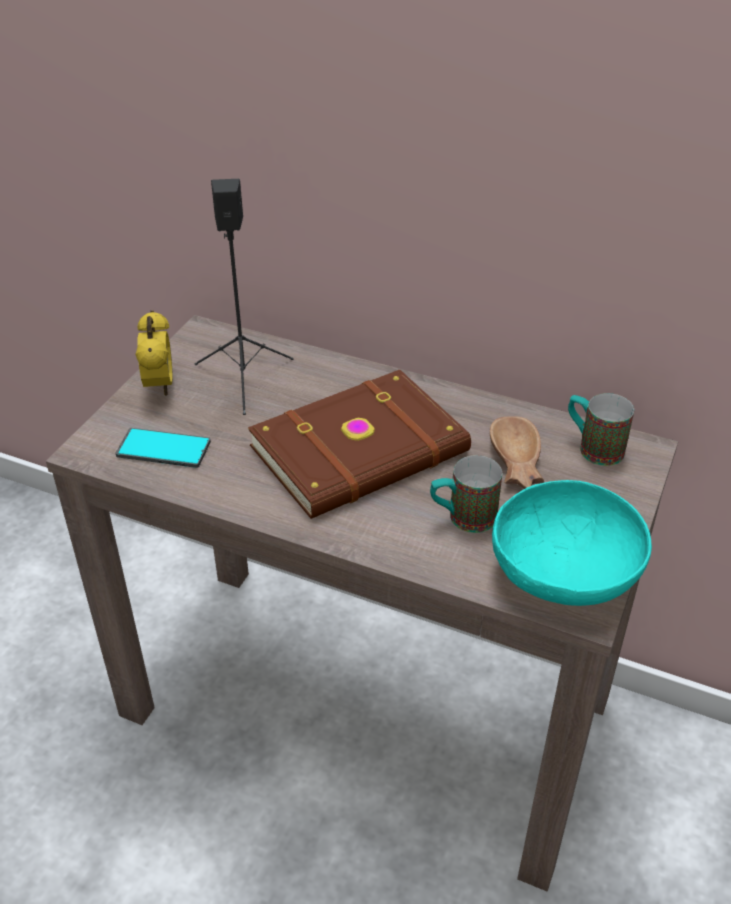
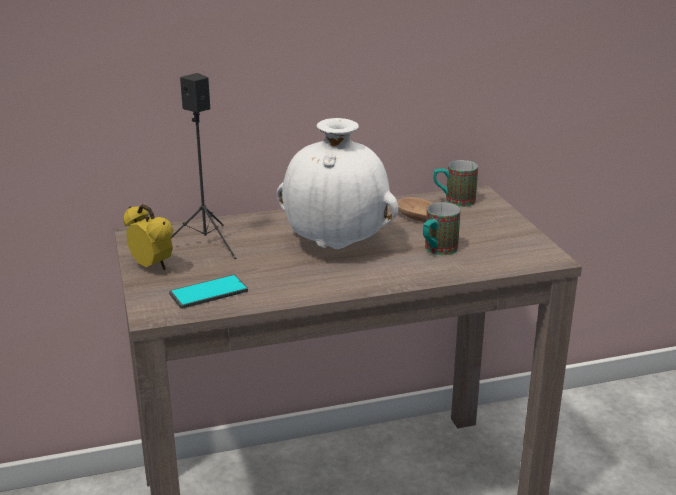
camera: 40 degrees left, 15 degrees down
brown book [248,370,471,519] -> white vase [276,118,399,249]
turquoise bowl [492,480,652,606] -> none

